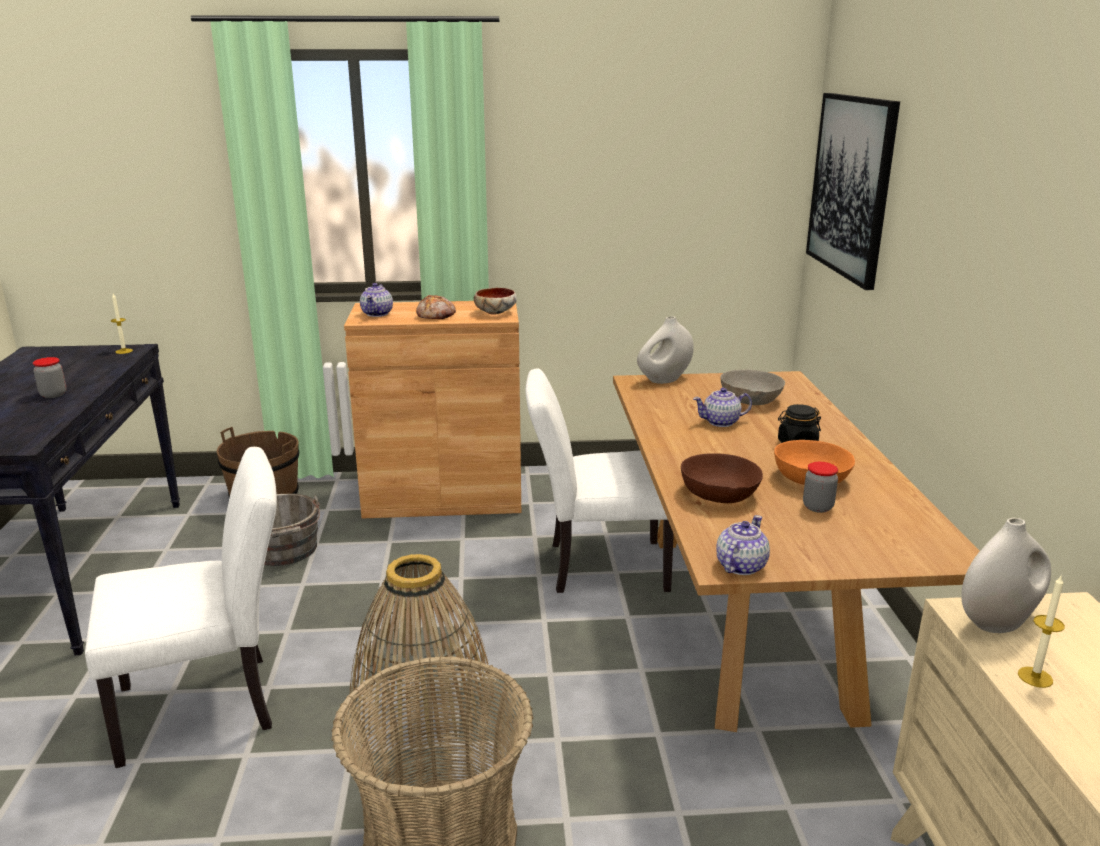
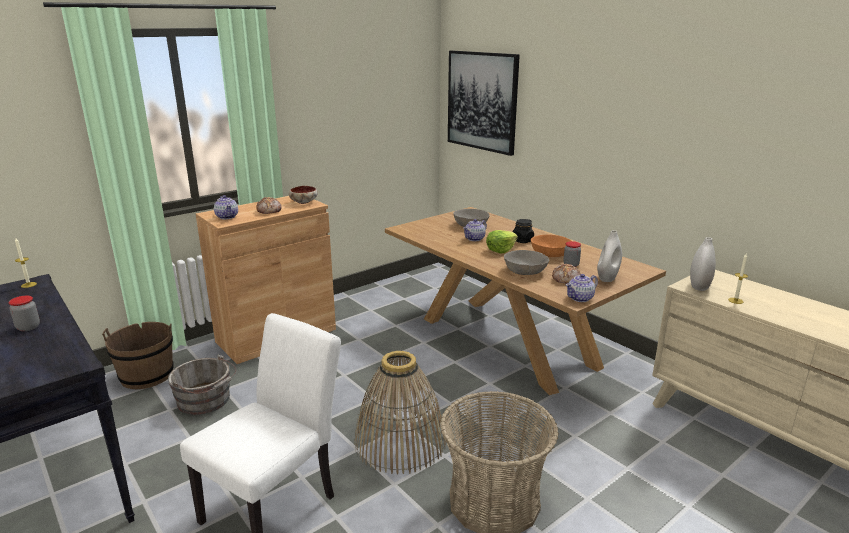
camera: 35 degrees left, 0 degrees up
white chair [526,368,674,593] -> none
white vase [637,316,694,384] -> white vase moved to [597,230,622,282]
brown bowl [681,453,763,503] -> grey bowl [504,250,549,275]
teapot [716,515,770,575] -> teapot turned 120 degrees counterclockwise [565,274,598,302]
none -> lettuce [486,230,518,254]
none -> bread [552,264,581,283]

